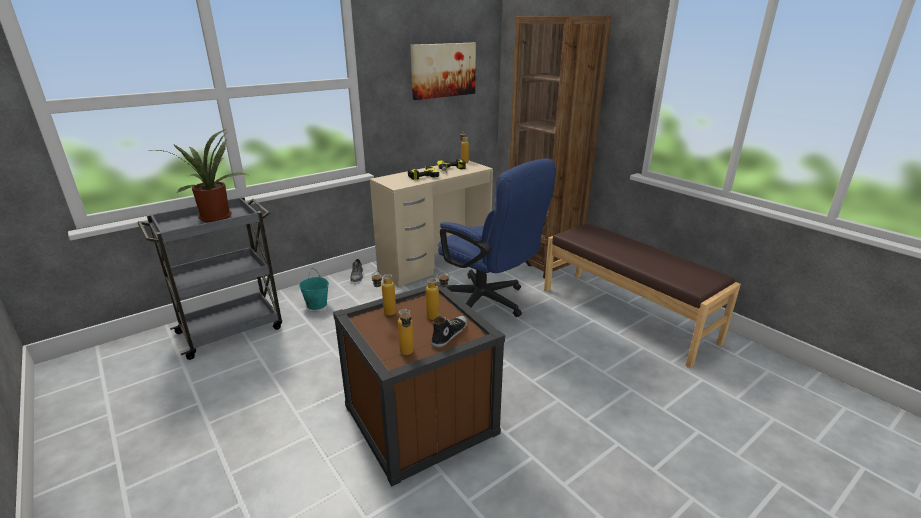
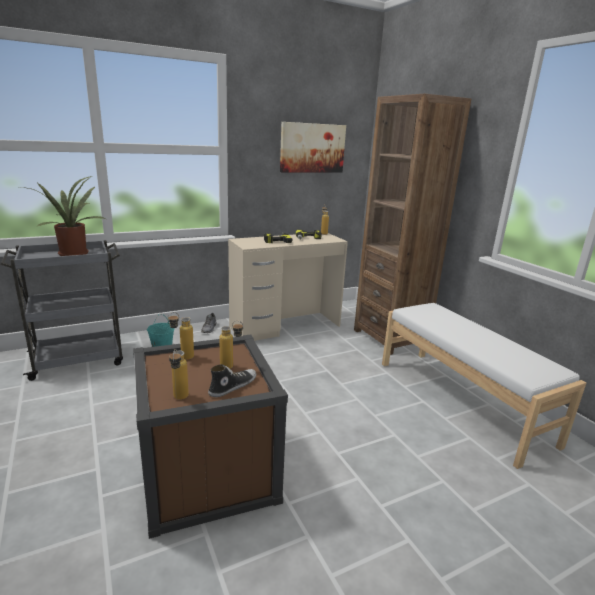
camera: 10 degrees right, 5 degrees down
blue office chair [438,158,556,317] -> none
brown bench [544,223,741,368] -> white bench [382,303,586,469]

